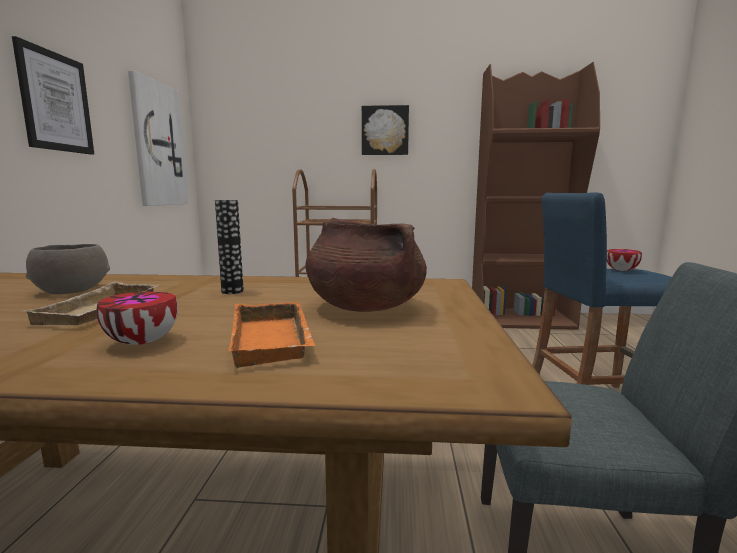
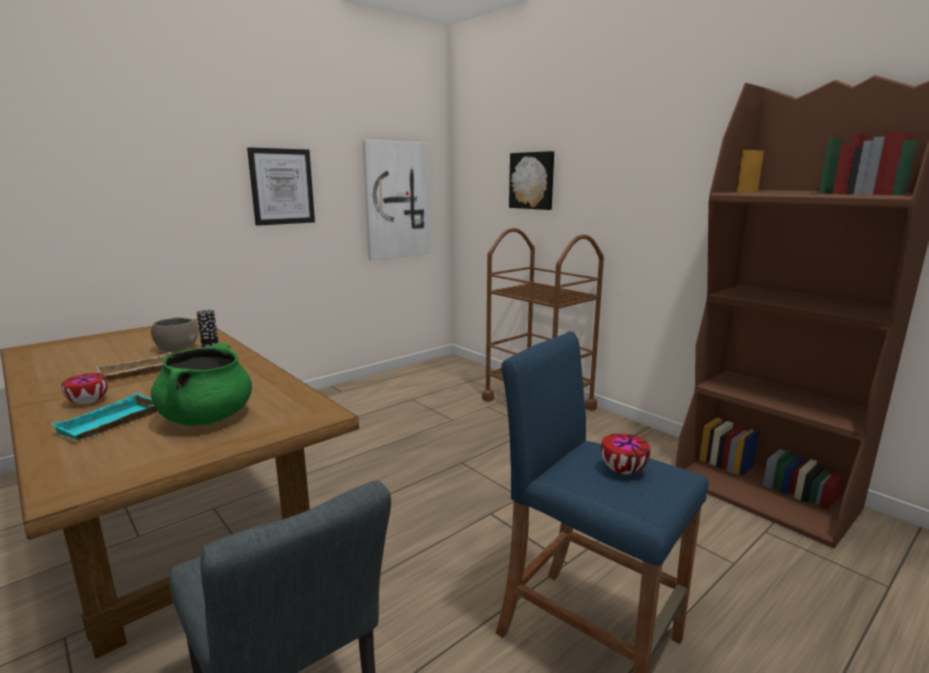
camera: 45 degrees right, 5 degrees up
orange tray [228,302,316,368] -> turquoise tray [51,393,157,440]
brown cooking pot [305,218,427,312] -> green cooking pot [151,343,252,426]
picture [362,105,409,155] -> picture moved to [509,151,554,210]

